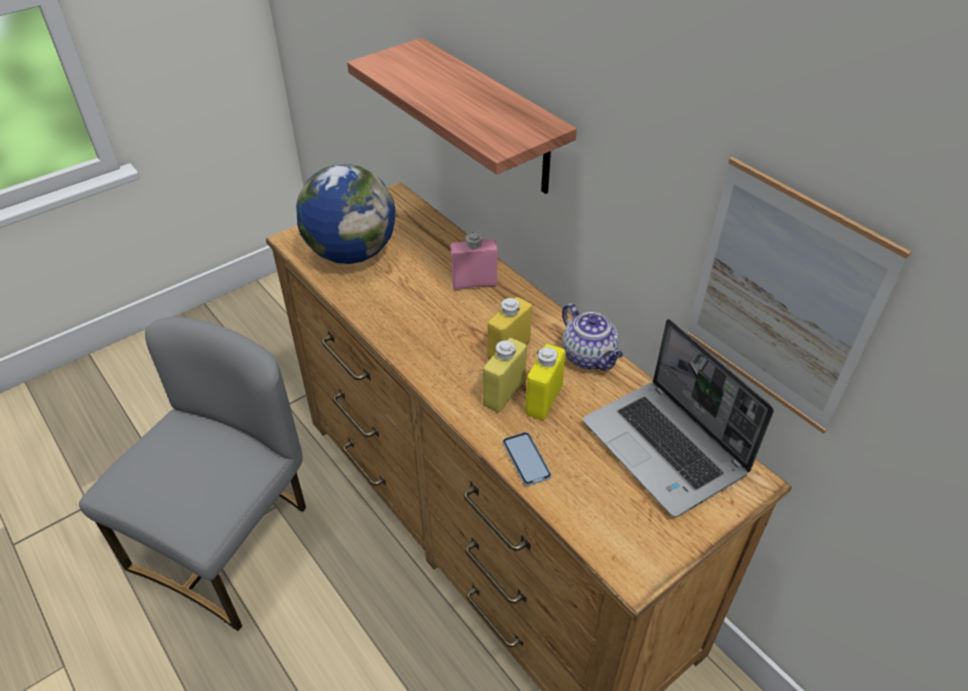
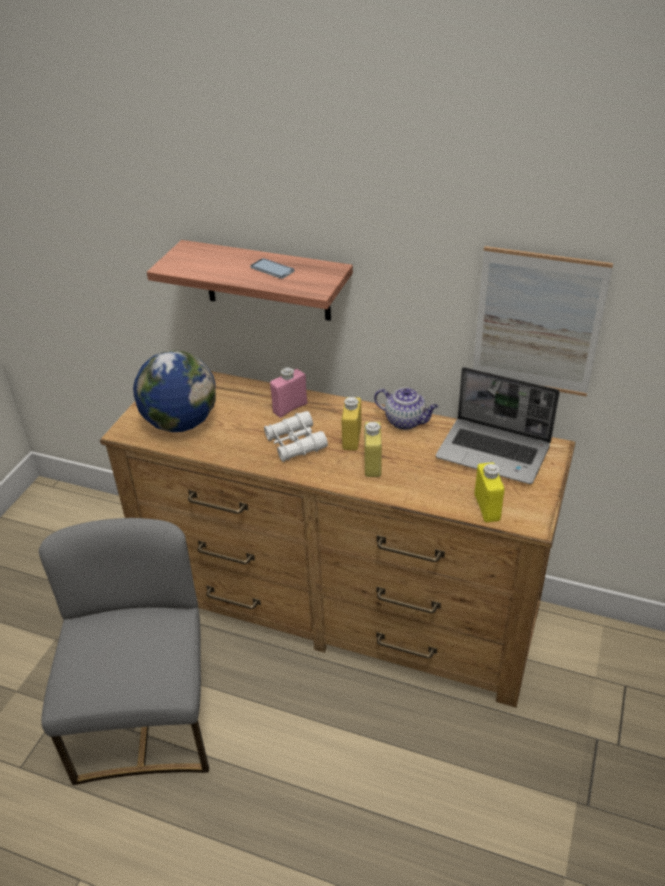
camera: 30 degrees left, 5 degrees down
phone [502,432,552,486] -> phone moved to [250,258,294,279]
yellow bottle [525,344,566,420] -> yellow bottle moved to [474,462,505,522]
none -> white binoculars [264,411,328,462]

